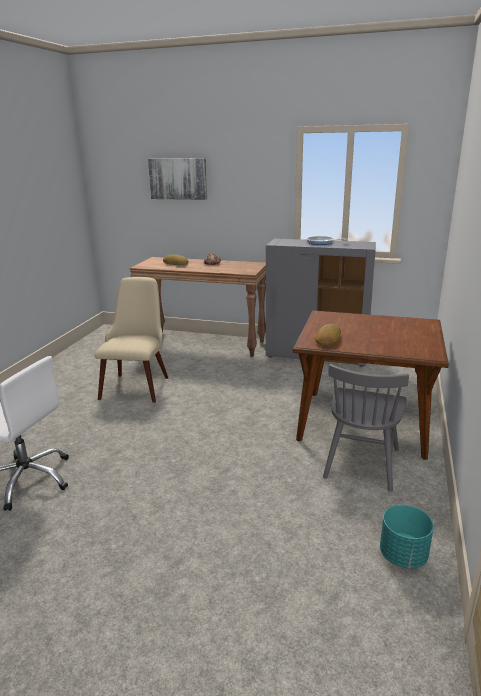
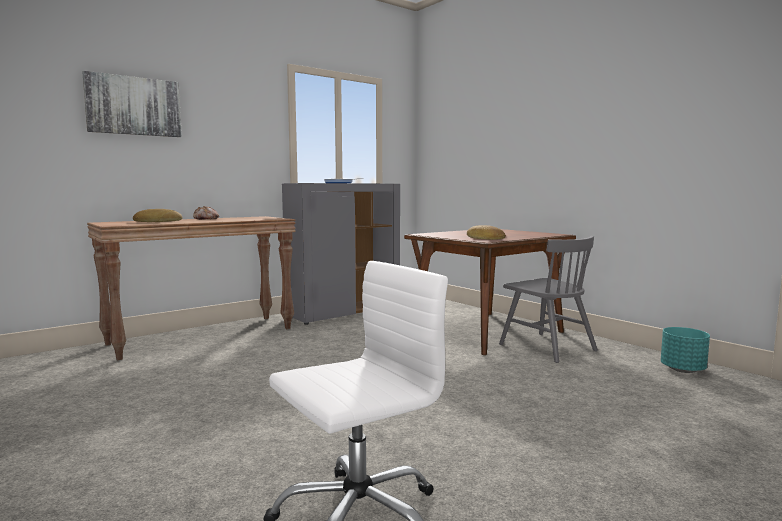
camera: 55 degrees left, 15 degrees down
beige chair [95,277,168,403] -> none

